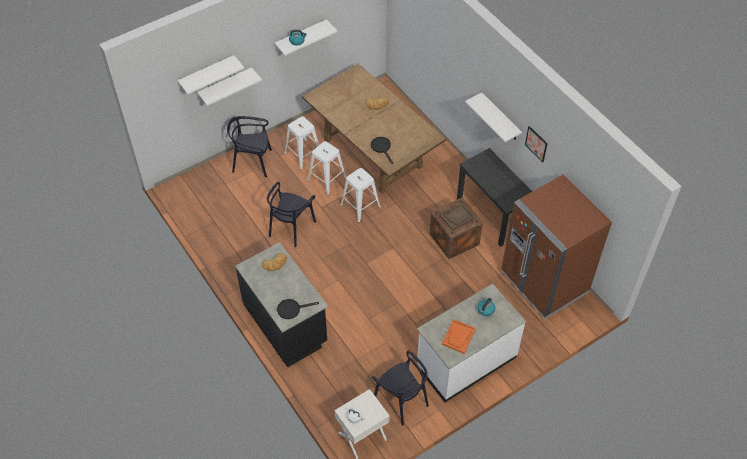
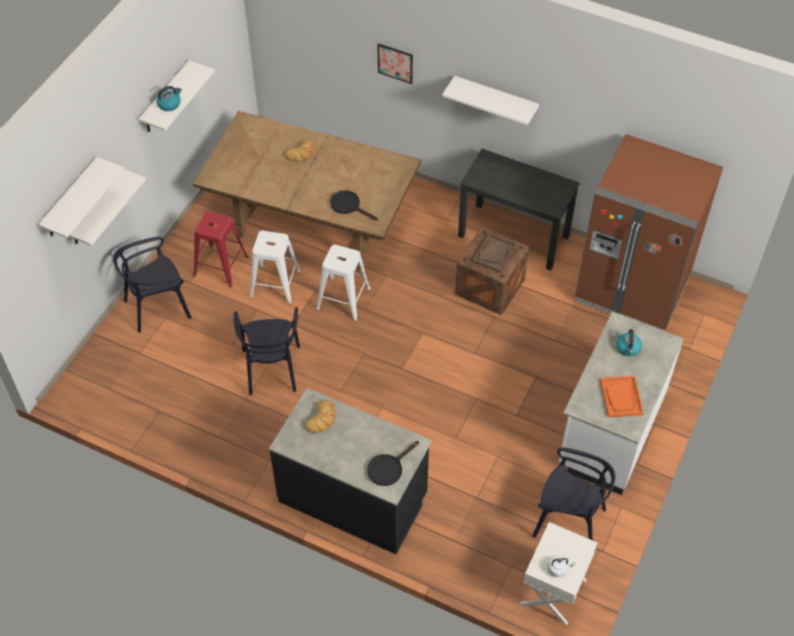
camera: 30 degrees left, 0 degrees up
white stool [284,116,319,169] -> red stool [193,211,249,287]
picture [525,126,547,163] -> picture moved to [378,43,413,84]

